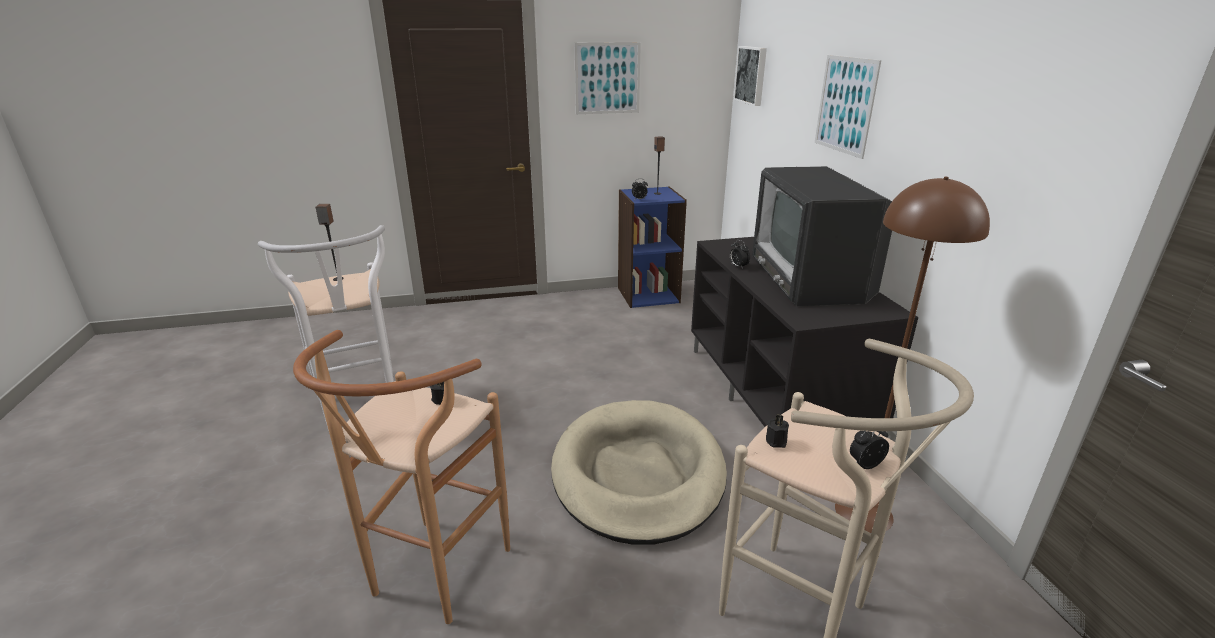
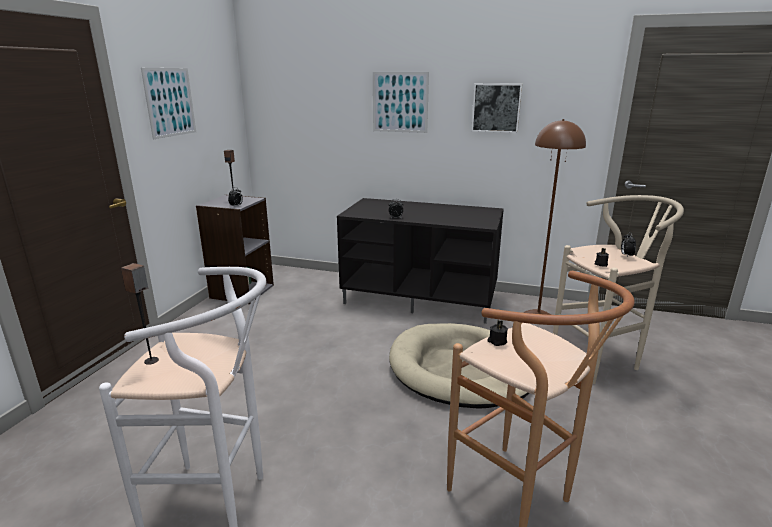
camera: 60 degrees left, 5 degrees down
blue bookcase [618,187,687,308] -> grey bookcase [196,195,274,304]
picture [734,46,767,106] -> picture moved to [471,83,523,133]
television [752,166,892,307] -> none

